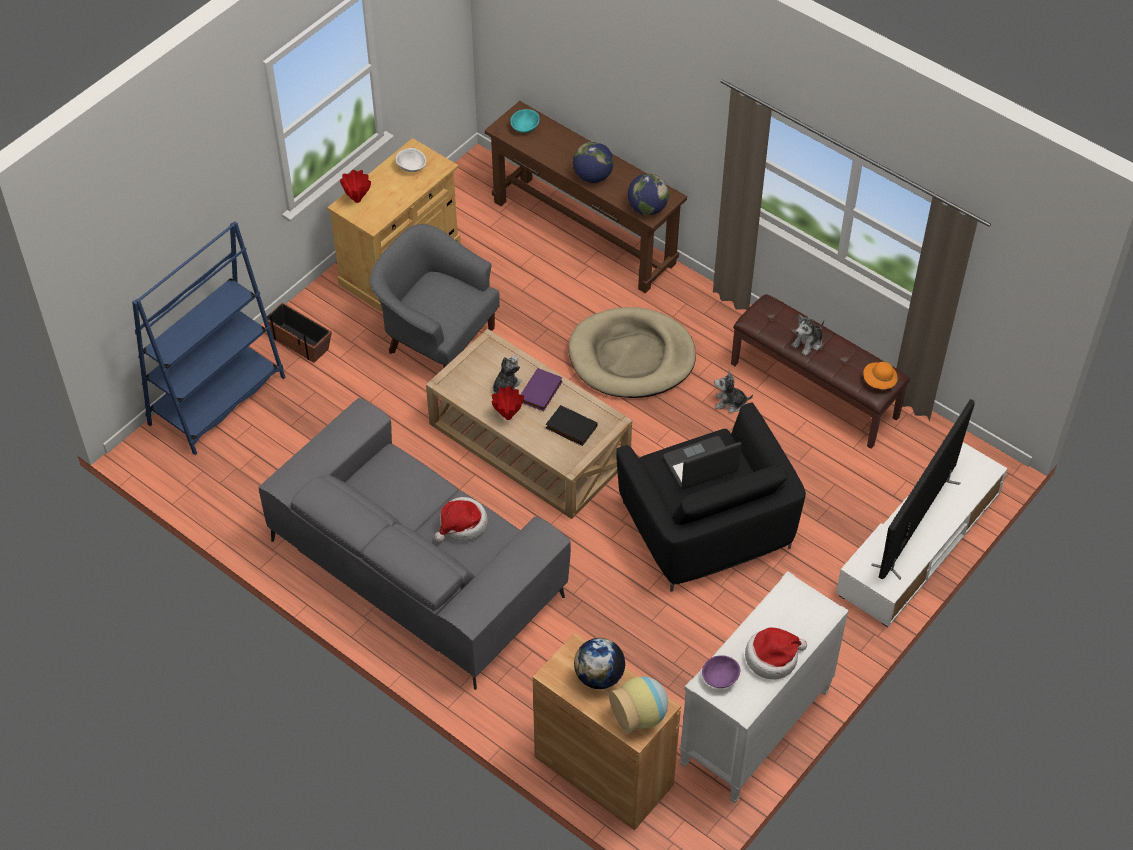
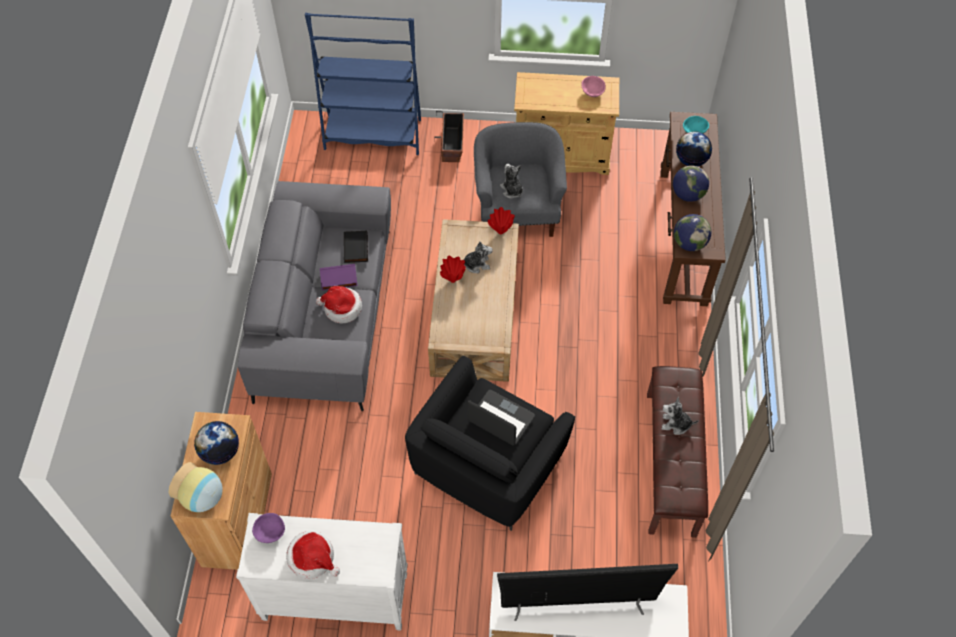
camera: 55 degrees right, 5 degrees up
red vase [340,170,371,203] -> red vase moved to [487,207,515,234]
white bowl [396,148,426,172] -> pink bowl [581,76,606,97]
purple book [520,368,563,411] -> purple book moved to [320,264,358,290]
black book [546,405,598,446] -> black book moved to [344,230,368,263]
beige dog bed [569,307,696,398] -> none
plush toy [714,370,753,413] -> plush toy moved to [500,164,523,198]
orange hat [863,362,898,389] -> none
none -> globe [676,131,712,166]

